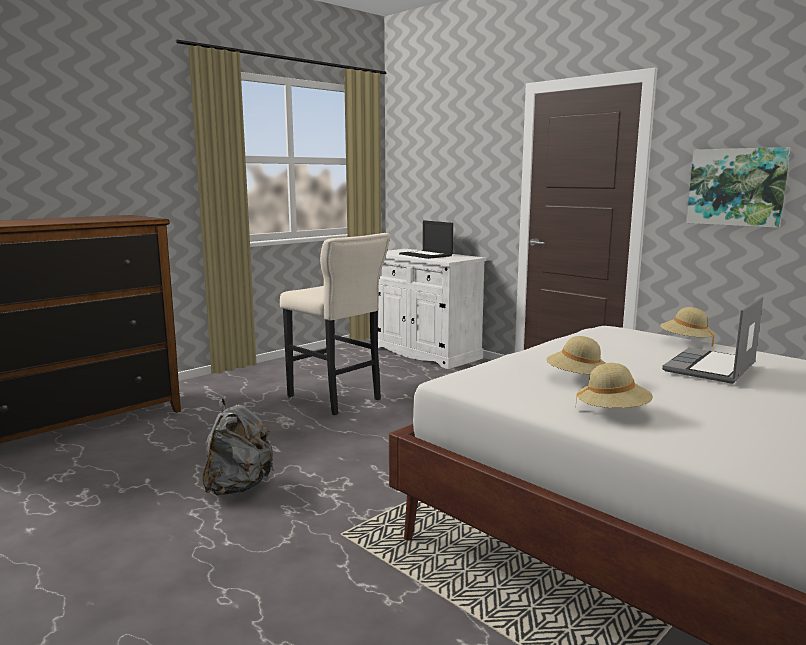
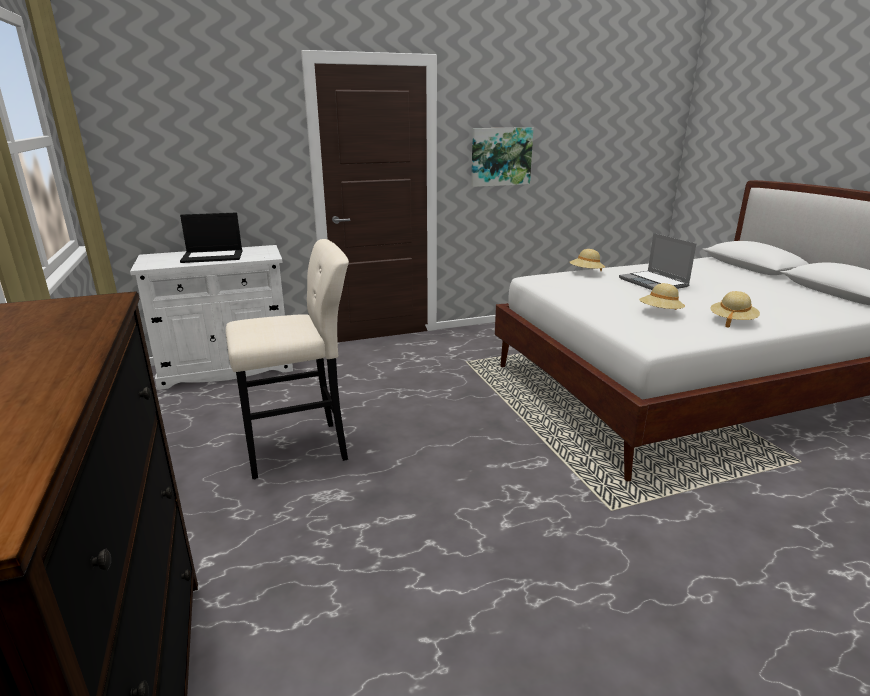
camera: 65 degrees left, 10 degrees up
grey backpack [202,399,274,495] -> none

